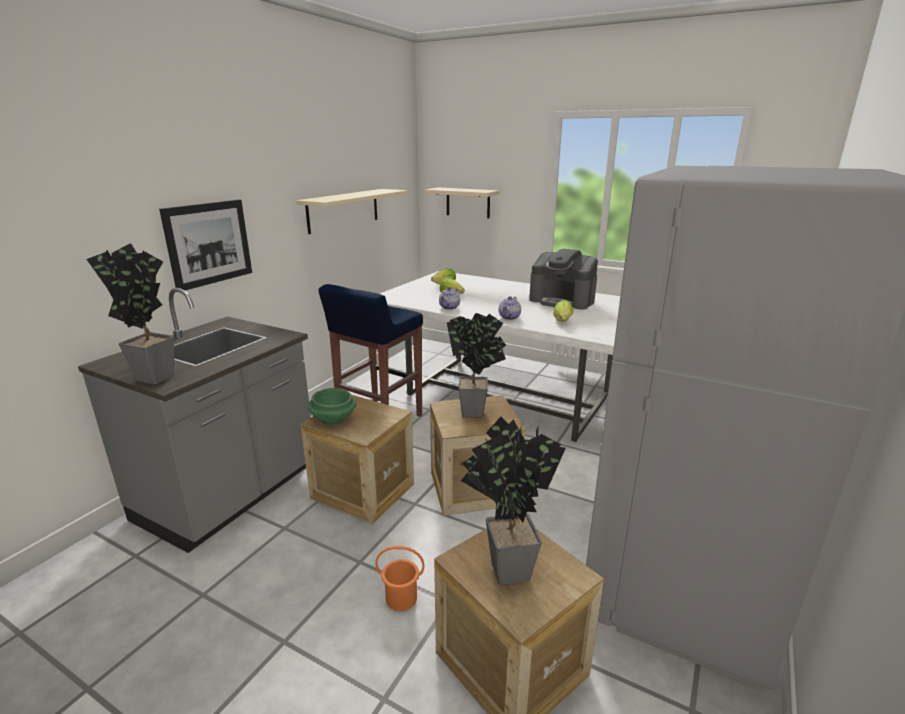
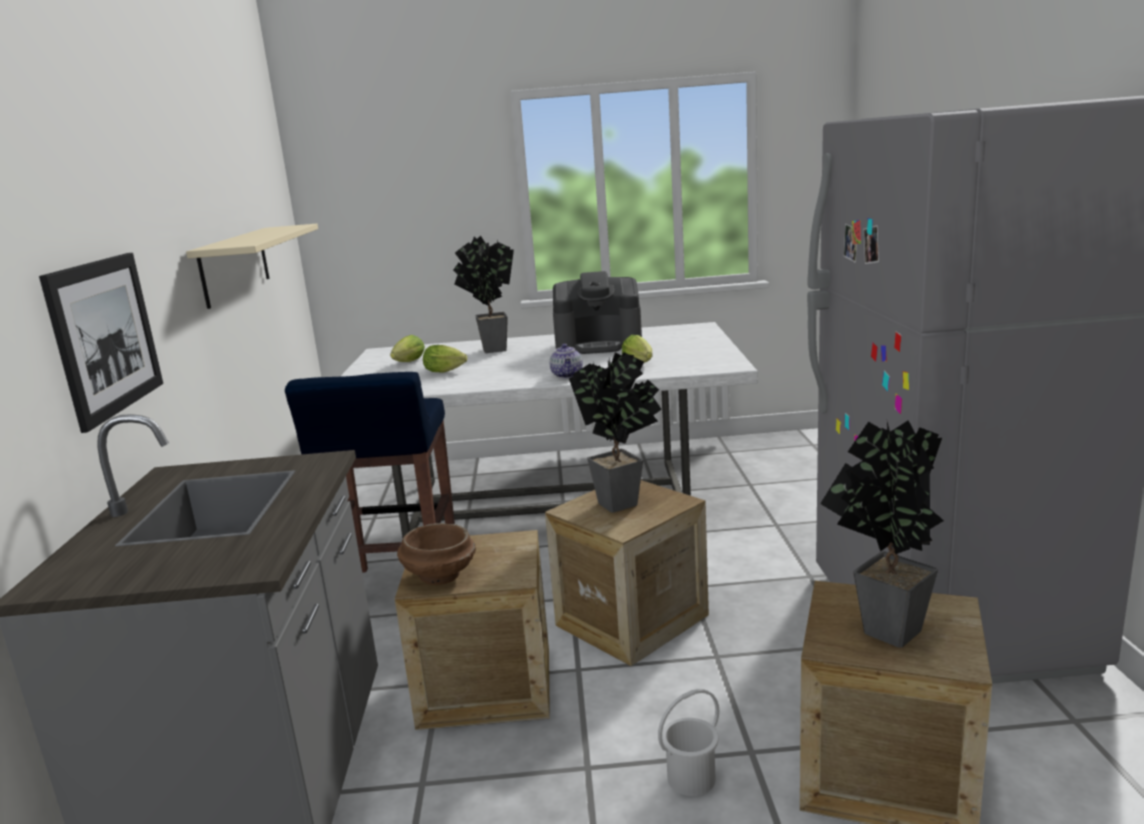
camera: 30 degrees left, 5 degrees down
potted plant [86,243,174,385] -> potted plant moved to [453,236,514,353]
green bowl [308,388,356,425] -> brown bowl [397,523,476,585]
orange bucket [375,546,425,611] -> white bucket [658,689,719,796]
beige shelf [424,187,500,218] -> none
teapot [439,287,460,310] -> none

